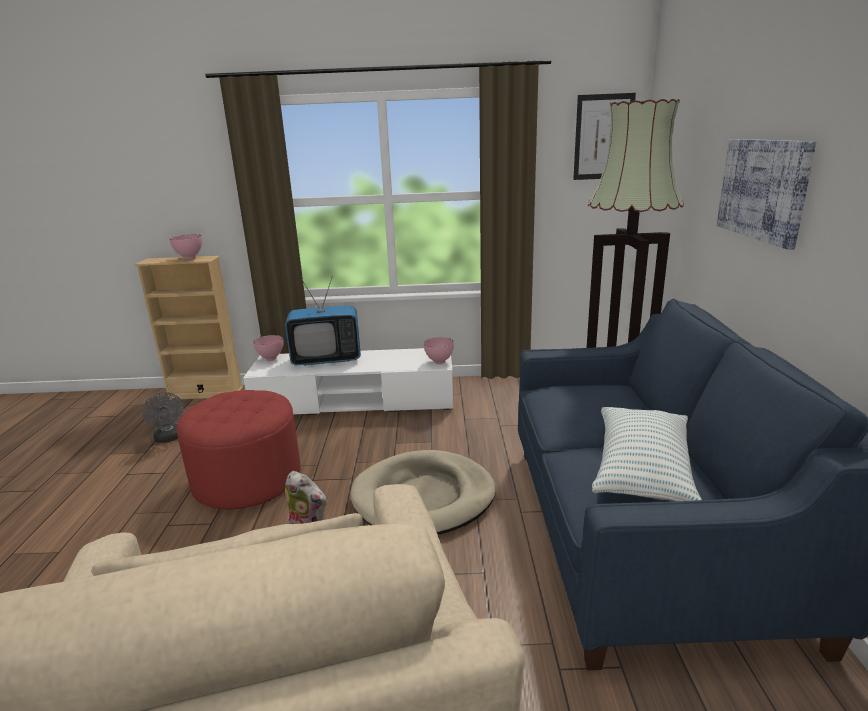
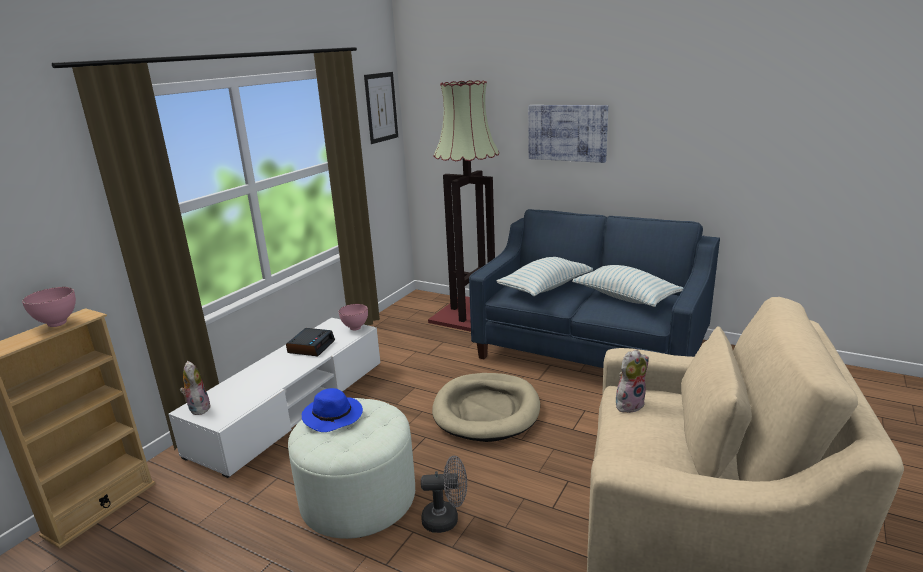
camera: 60 degrees left, 0 degrees up
grey fan [142,392,184,443] -> grey fan moved to [421,456,467,533]
red ottoman [176,390,301,509] -> white ottoman [288,398,415,539]
pink bowl [253,335,283,361] -> plush toy [180,361,211,415]
television [285,276,361,366] -> none
none -> alarm clock [286,328,335,356]
none -> blue hat [302,388,363,432]
none -> pillow [497,257,593,296]

